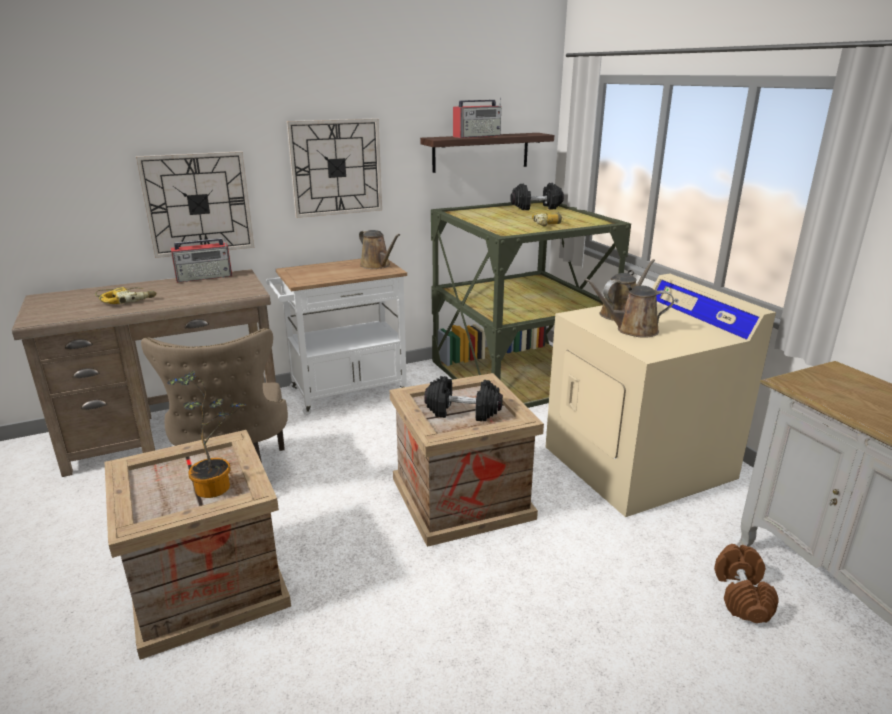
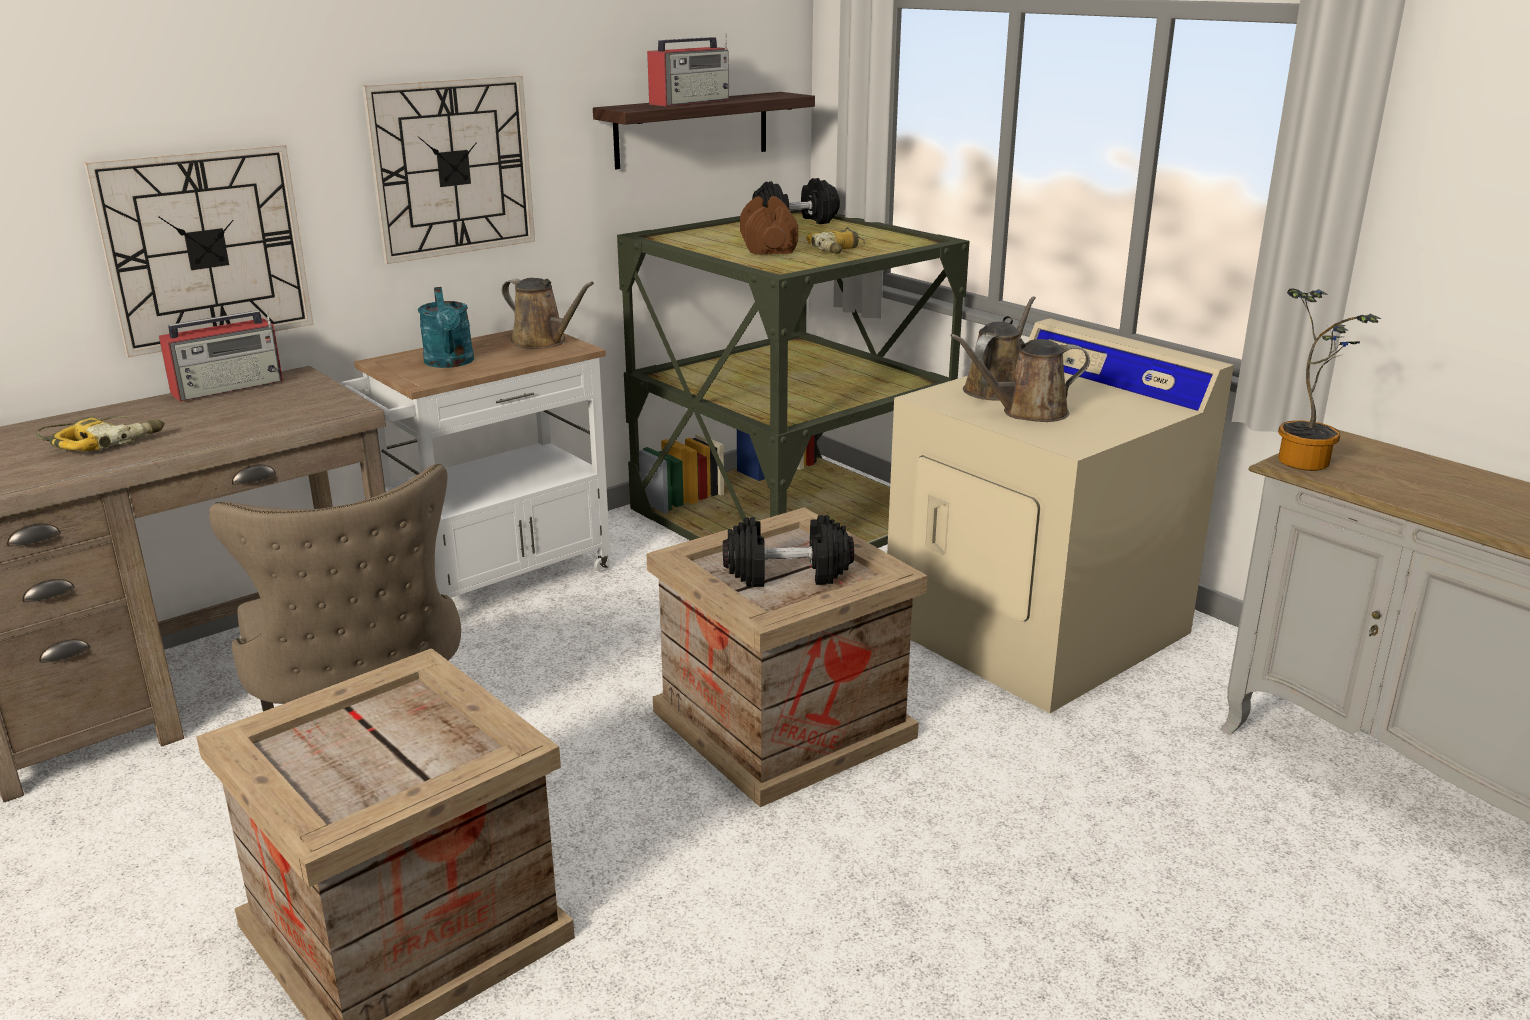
camera: 15 degrees left, 0 degrees up
potted plant [168,371,246,498] -> potted plant moved to [1278,288,1381,471]
brown dumbbell [714,544,779,623] -> brown dumbbell moved to [740,196,798,255]
none -> turquoise watering can [418,287,474,368]

